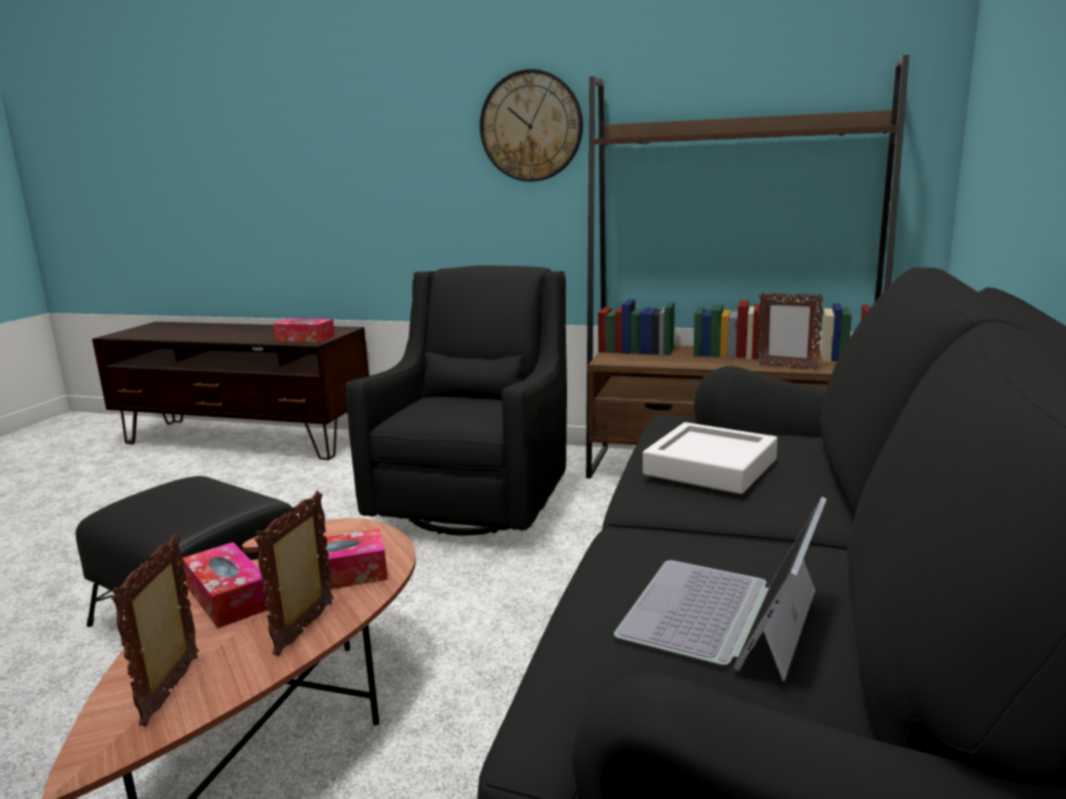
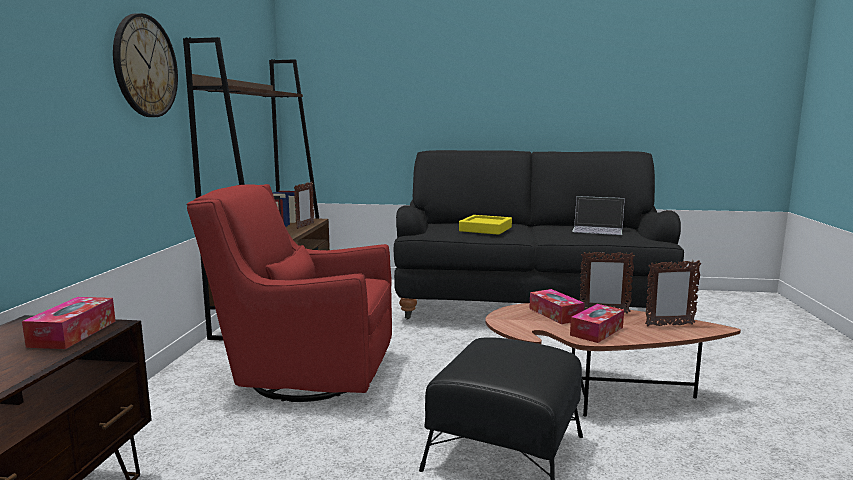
camera: 100 degrees left, 5 degrees down
black armchair [345,265,567,535] -> red armchair [186,184,392,402]
white tray [643,422,778,494] -> yellow tray [459,215,512,235]

